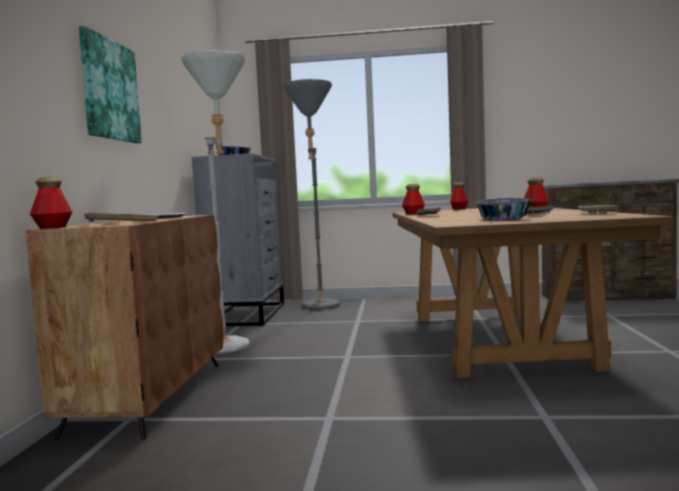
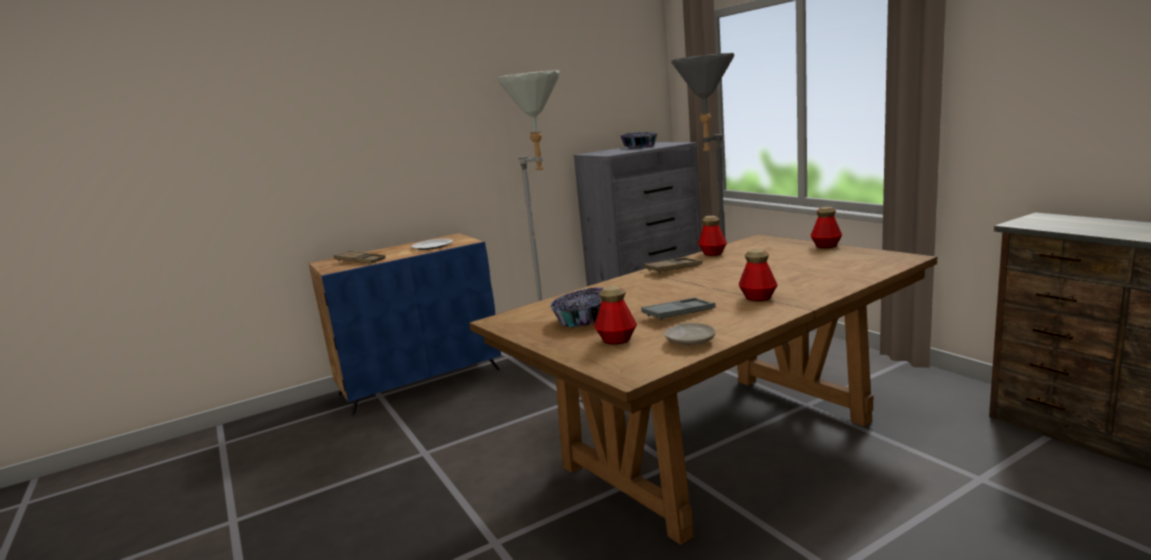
camera: 55 degrees right, 10 degrees up
brown cabinet [25,215,224,440] -> blue cabinet [309,233,501,416]
bottle [30,177,72,229] -> bottle moved to [594,286,637,345]
picture [79,26,142,144] -> none

